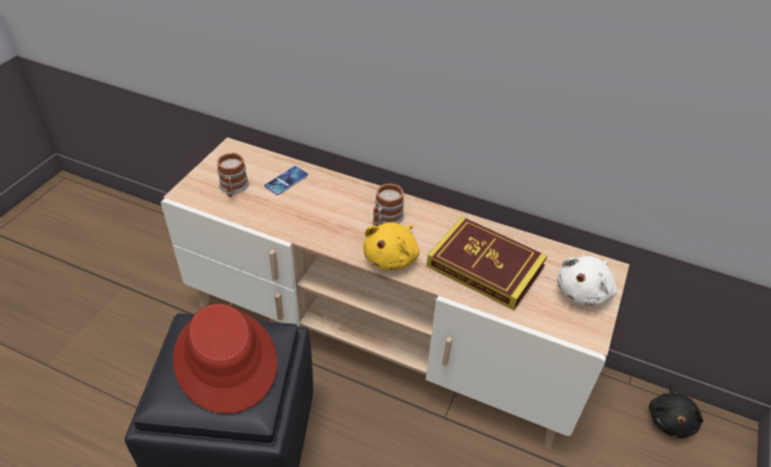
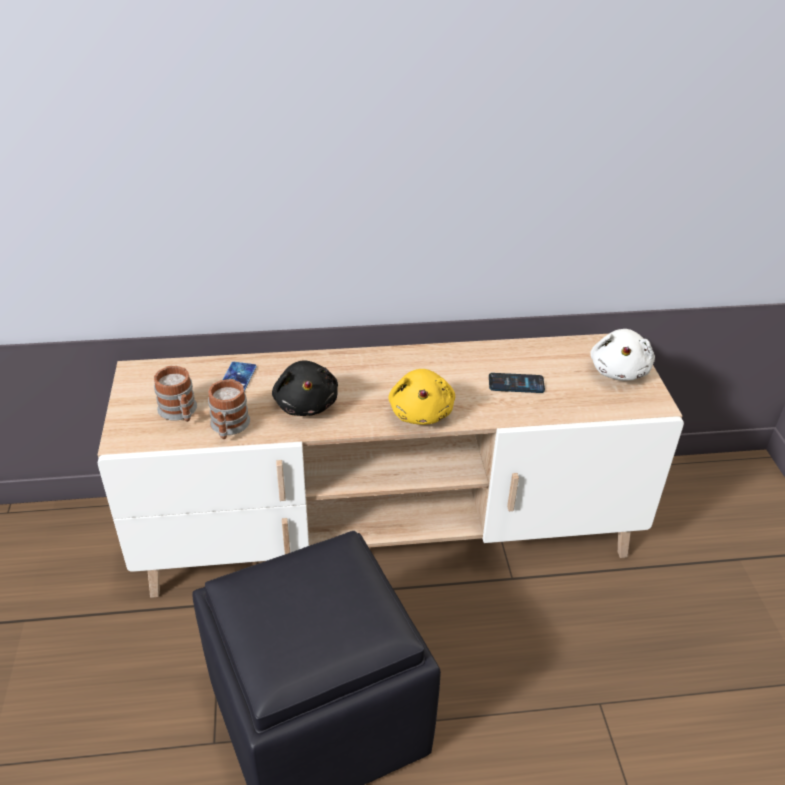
camera: 30 degrees left, 5 degrees down
red hat [173,304,277,414] -> none
mug [373,184,404,226] -> mug moved to [208,379,250,439]
book [427,217,547,310] -> phone [489,373,545,393]
black plush toy [649,384,703,438] -> black plush toy moved to [272,361,338,416]

